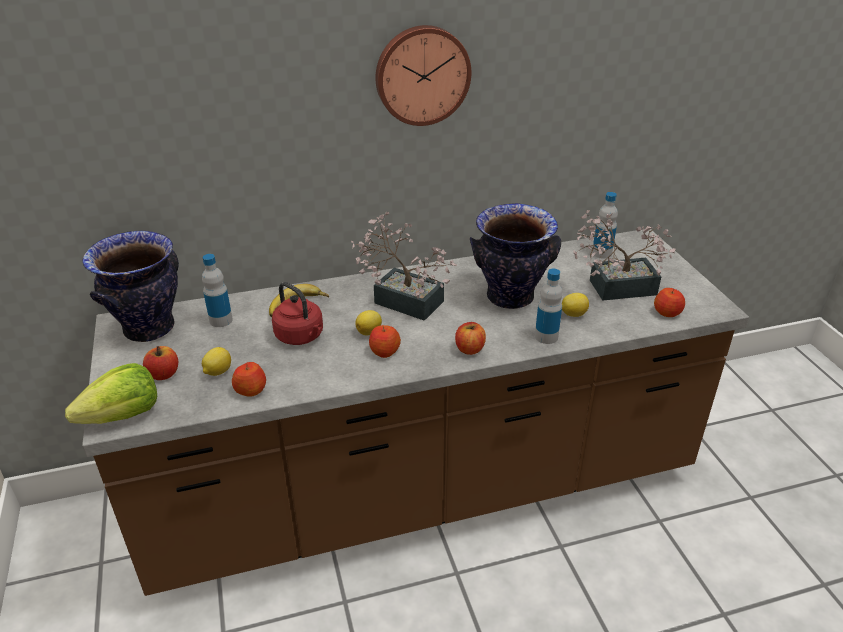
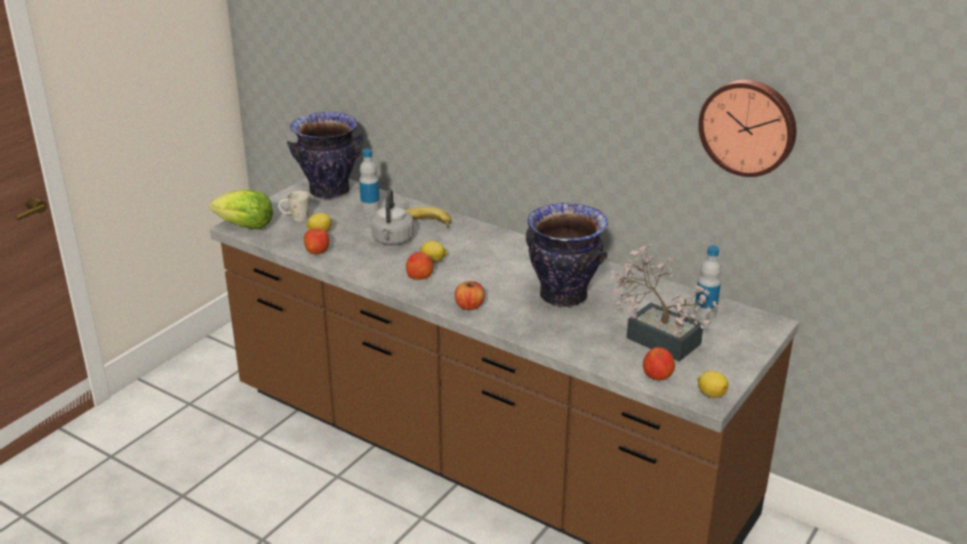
camera: 50 degrees right, 5 degrees down
apple [143,346,178,380] -> white mug [278,191,309,222]
red kettle [272,282,323,345] -> grey kettle [371,189,414,245]
potted plant [351,212,457,321] -> none
wall clock [375,25,471,126] -> wall clock moved to [698,80,796,177]
bottle [535,269,563,344] -> none
lemon [562,293,589,317] -> lemon moved to [697,371,728,398]

